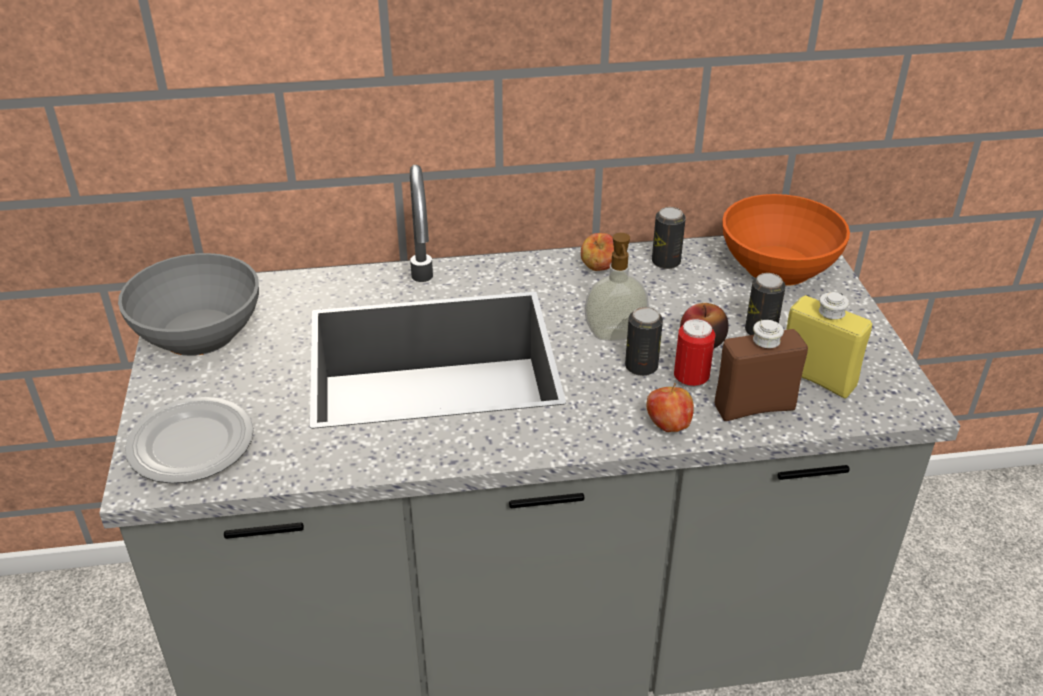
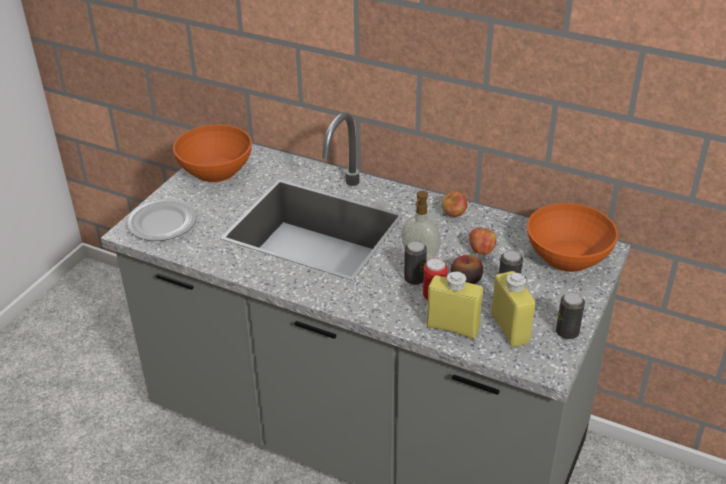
camera: 35 degrees right, 0 degrees up
grey bowl [118,253,259,356] -> orange bowl [173,125,252,182]
apple [646,383,694,432] -> apple moved to [469,227,497,255]
can [652,207,686,269] -> can moved to [556,292,585,339]
brown bottle [714,319,808,421] -> yellow bottle [427,271,483,339]

